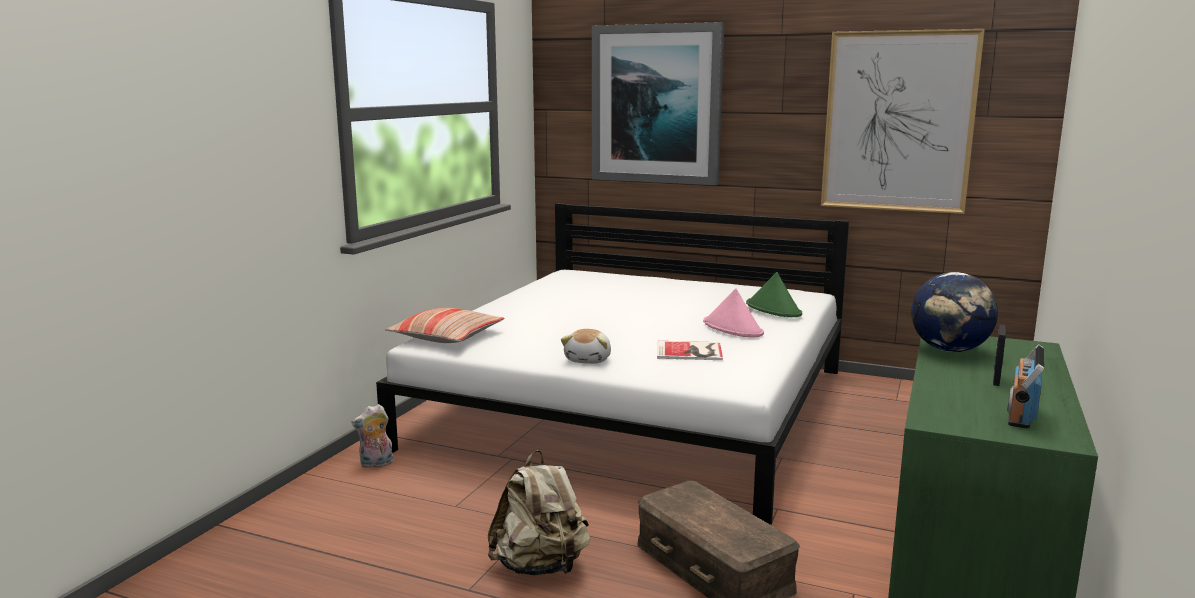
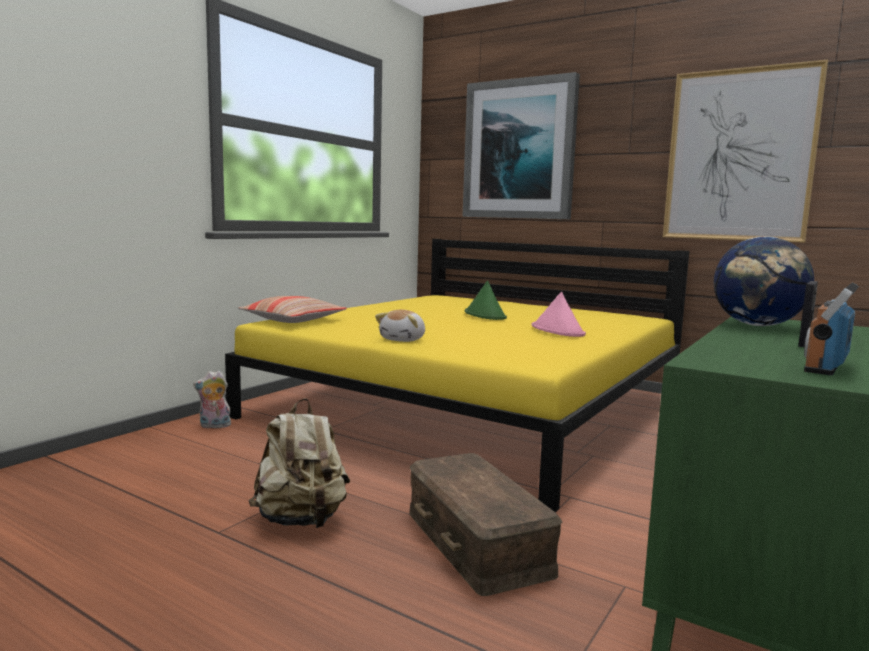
camera: 10 degrees right, 5 degrees down
white bed [376,203,849,525] -> yellow bed [225,239,689,512]
book [657,341,723,360] -> none
green hat [746,272,802,317] -> green hat moved to [465,281,507,320]

